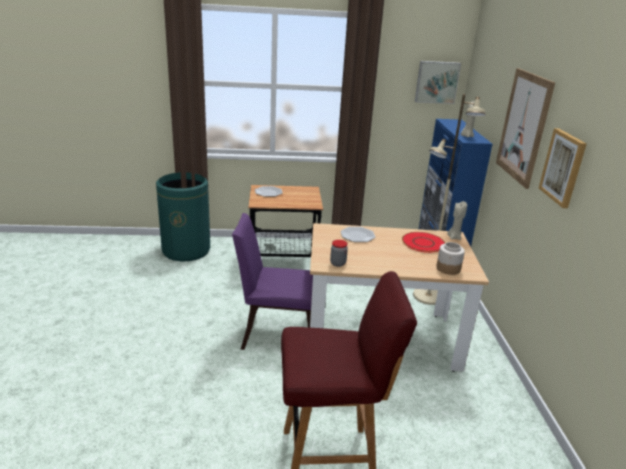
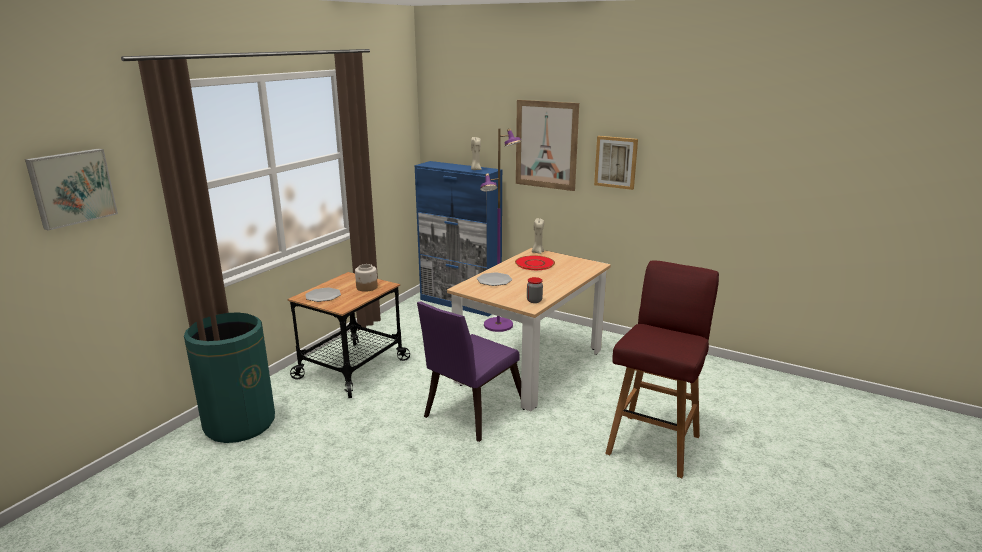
camera: 55 degrees left, 5 degrees down
beige floor lamp [413,94,486,305] -> purple floor lamp [480,128,521,332]
picture [415,61,461,104] -> picture moved to [25,148,118,231]
jar [436,242,465,275] -> jar moved to [355,264,378,292]

